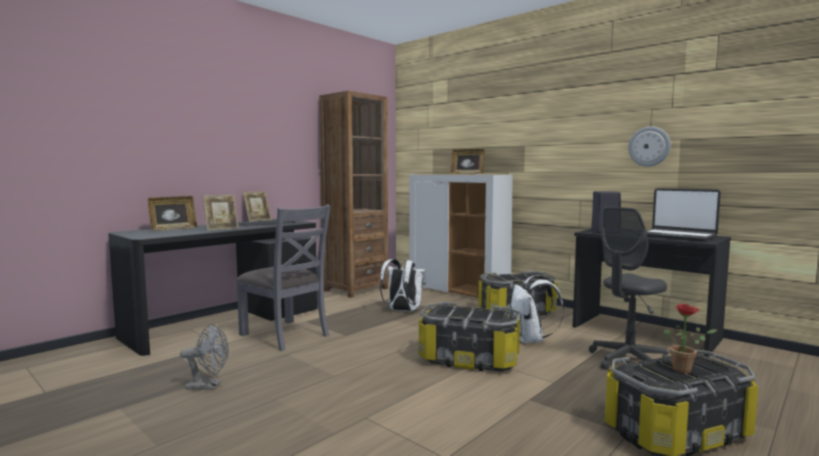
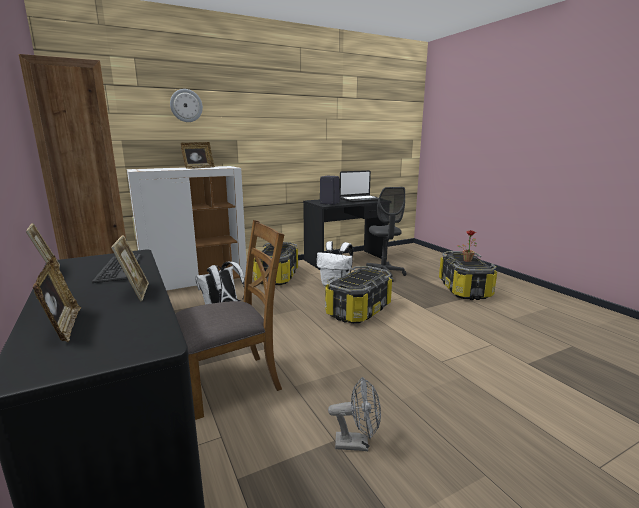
camera: 70 degrees left, 10 degrees up
grey fan [180,324,229,390] -> grey fan turned 75 degrees clockwise [328,377,381,451]
grey chair [236,205,331,351] -> brown chair [175,220,284,420]
wall clock [628,126,671,167] -> wall clock moved to [170,89,203,122]

